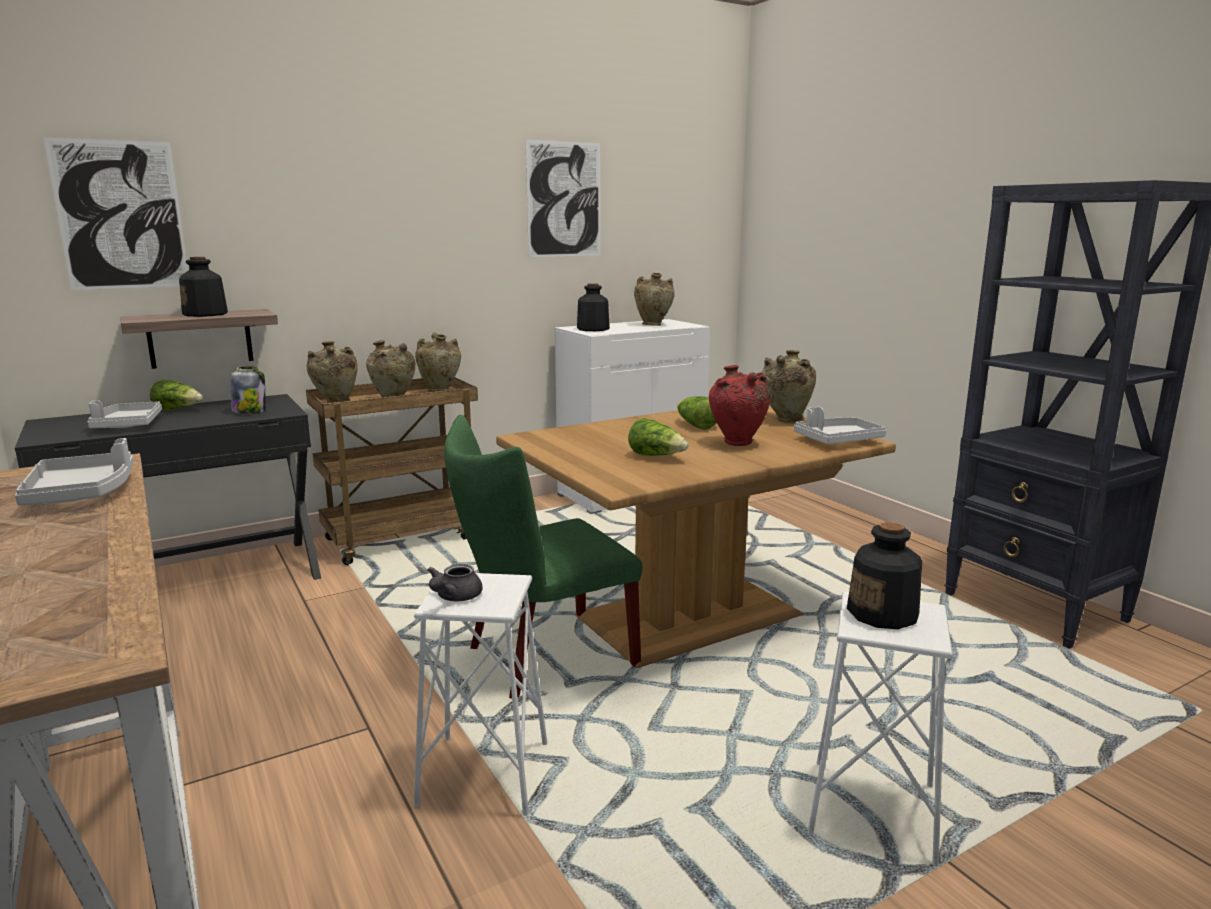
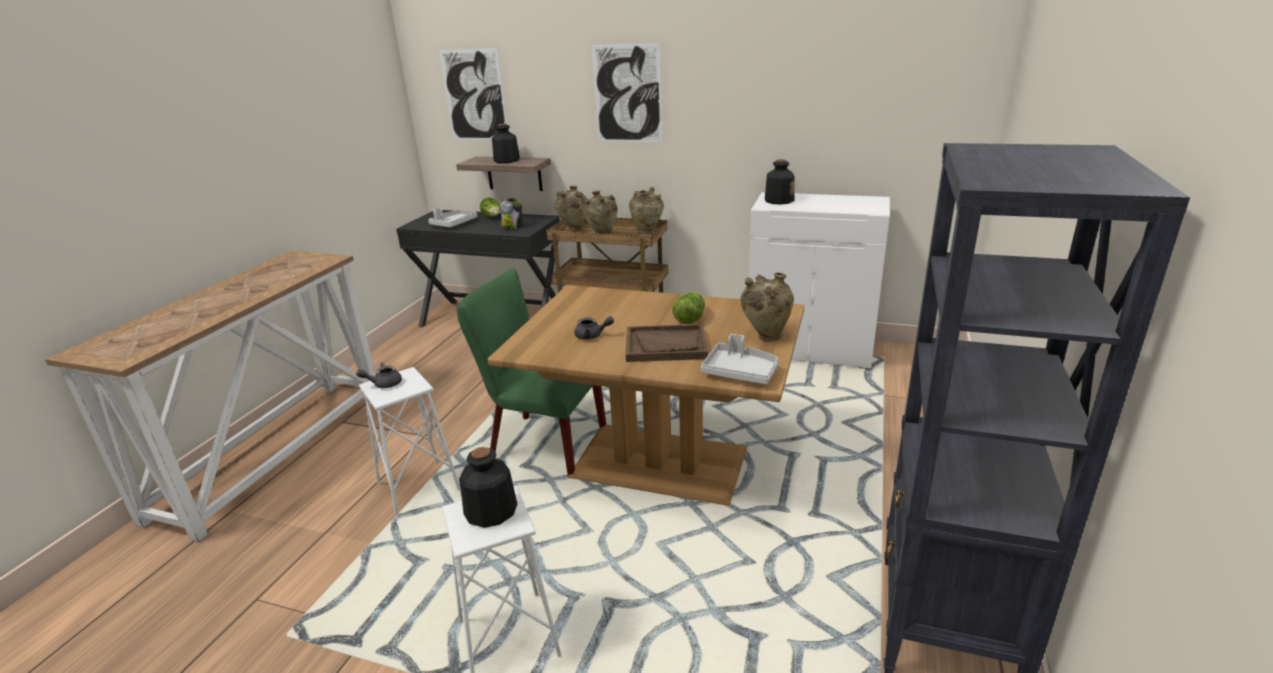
camera: 50 degrees right, 10 degrees up
grey tray [15,438,134,506] -> none
picture [525,139,600,257] -> picture moved to [592,43,662,142]
lettuce [628,418,688,456] -> grey teapot [575,316,614,339]
beige vase [634,273,675,326] -> none
red vase [709,365,771,446] -> brown tray [626,324,708,362]

